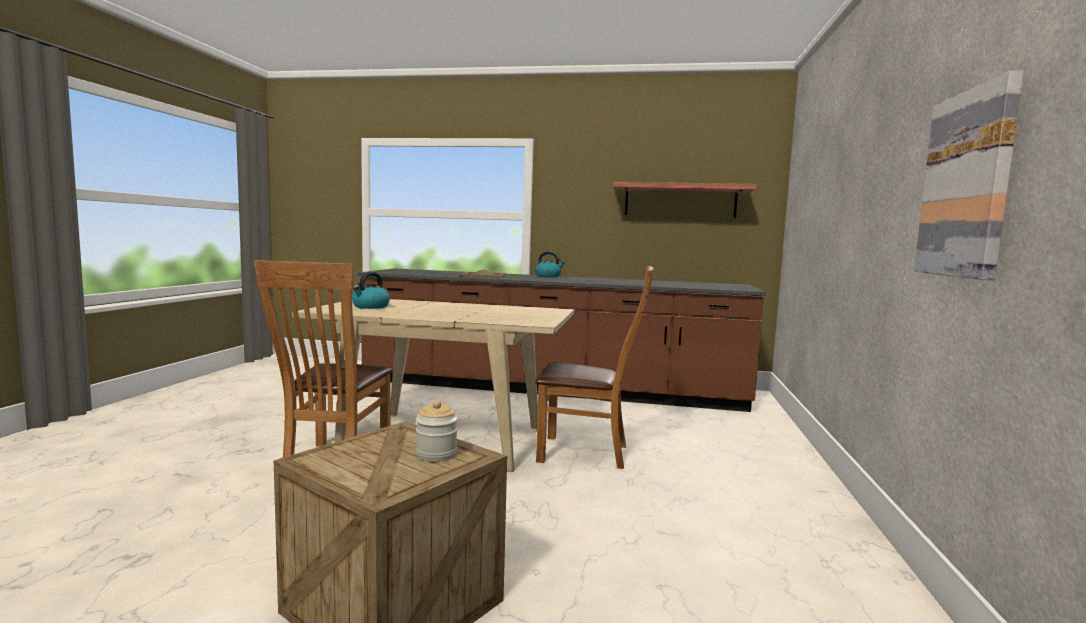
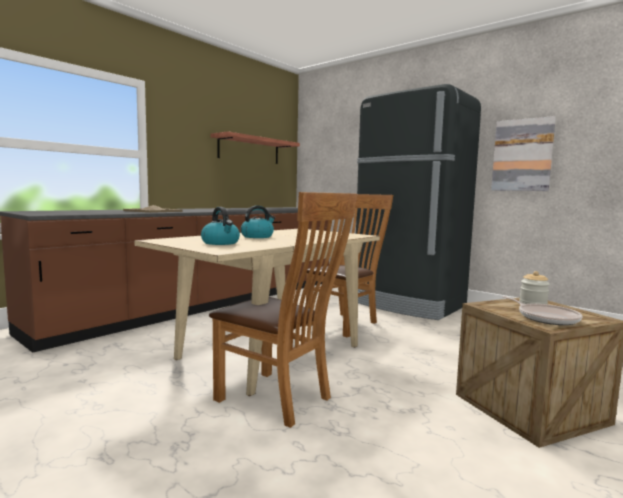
camera: 60 degrees left, 0 degrees up
kettle [535,251,565,277] -> kettle moved to [241,205,275,238]
none -> black fridge [356,84,481,320]
none -> frying pan [502,296,583,325]

